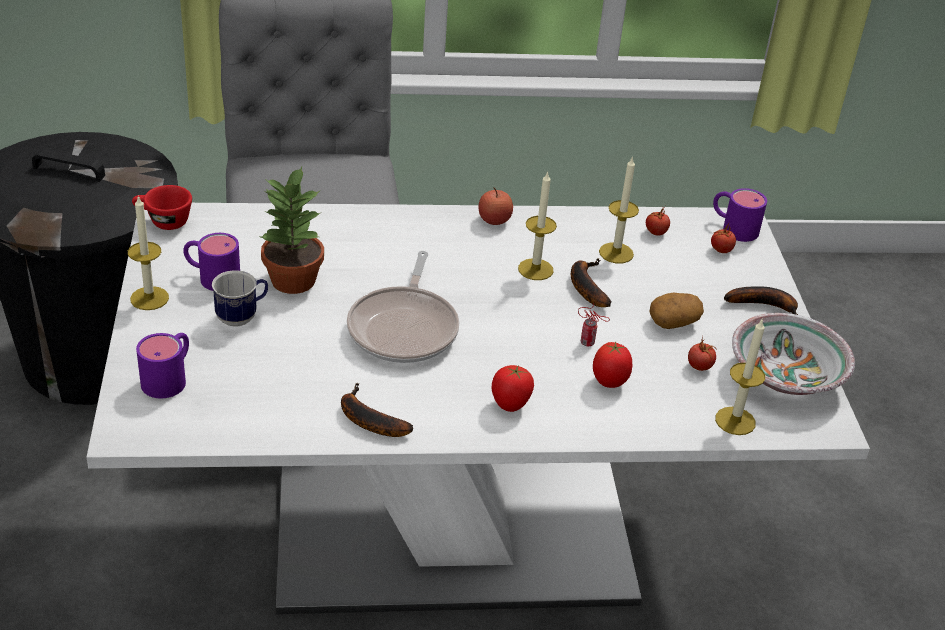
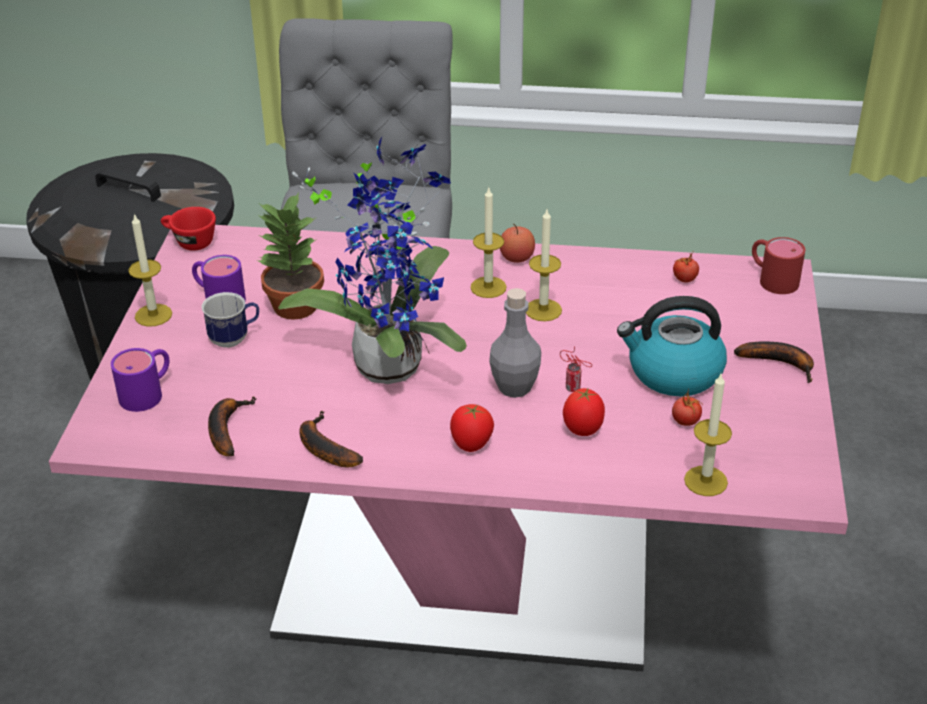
camera: 15 degrees right, 0 degrees up
white dining table [86,203,870,614] -> pink dining table [49,225,848,671]
frying pan [347,251,459,363] -> potted plant [278,137,467,384]
banana [571,258,611,307] -> banana moved to [208,397,256,456]
candle [599,156,639,263] -> candle moved to [470,186,507,298]
potato [649,292,704,329] -> kettle [617,296,727,396]
tomato [711,224,736,253] -> none
purple mug [713,188,767,242] -> red mug [752,237,805,294]
bowl [732,313,855,395] -> none
none -> grey bottle [489,288,541,398]

